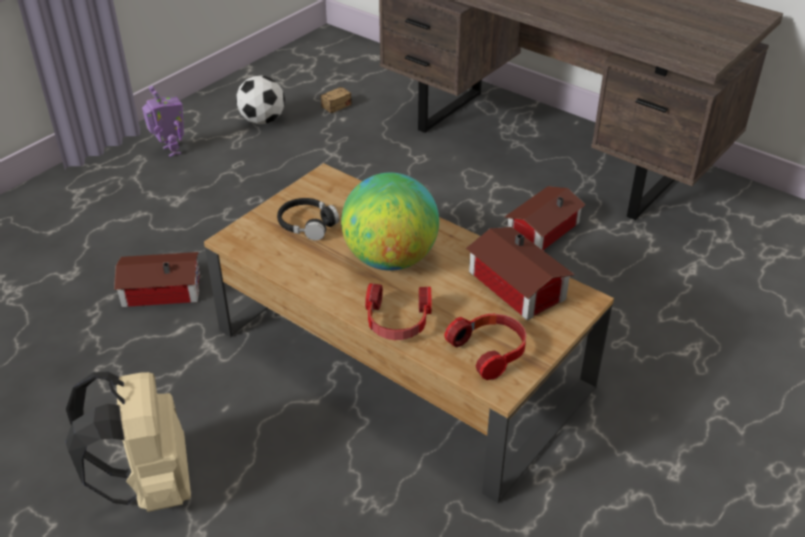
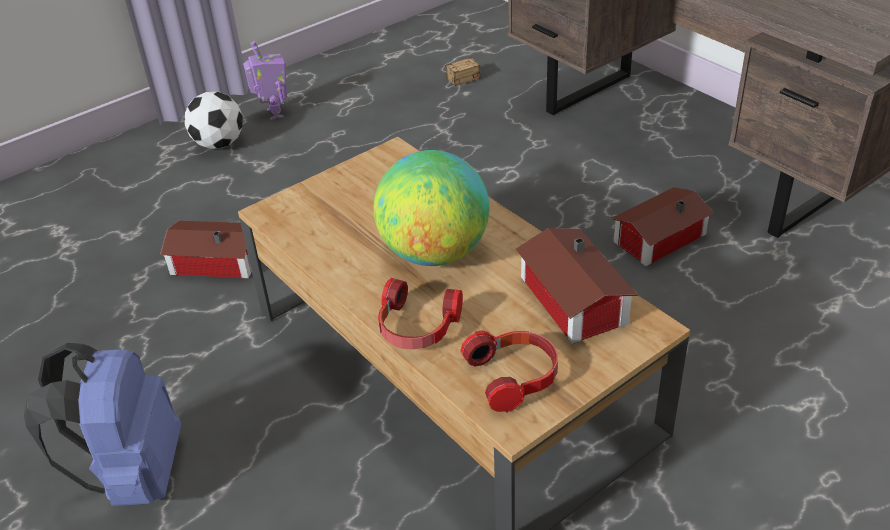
camera: 15 degrees right, 0 degrees up
beige backpack [65,372,191,512] -> blue backpack [24,343,181,506]
football [236,75,285,125] -> football moved to [185,92,243,149]
black headphones [277,198,339,241] -> none

